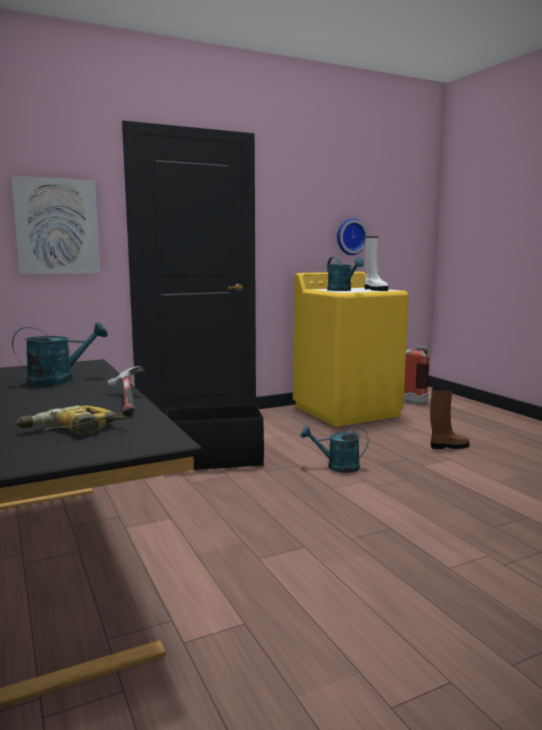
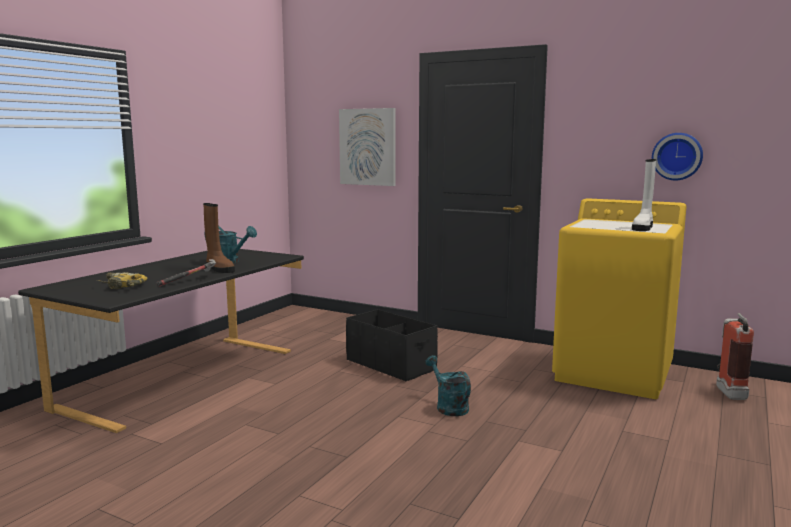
camera: 55 degrees right, 0 degrees up
turquoise watering can [327,257,364,291] -> none
brown boot [430,388,470,449] -> brown boot moved to [203,203,235,273]

